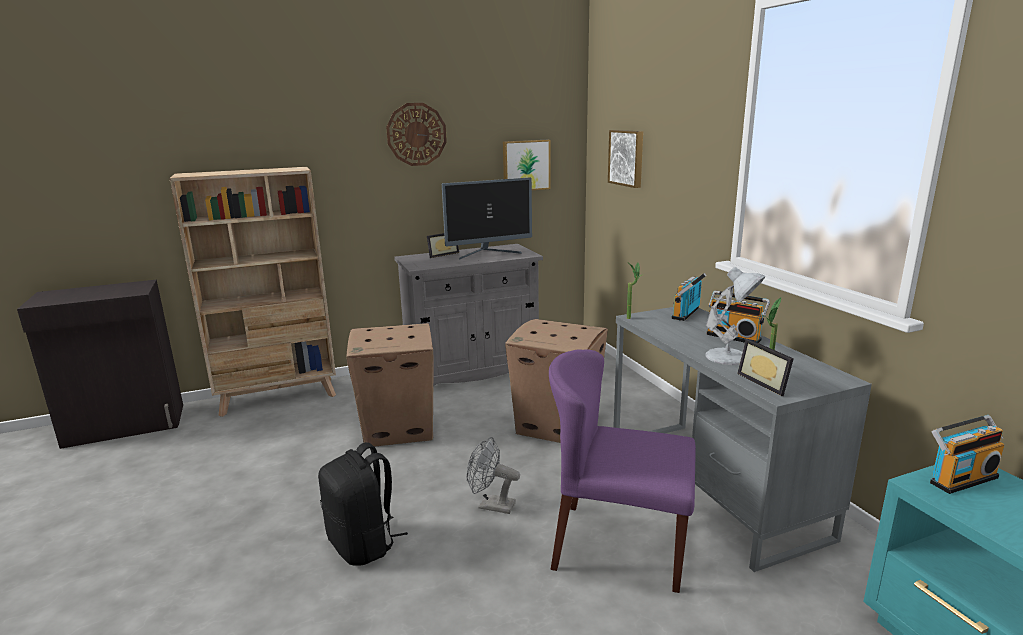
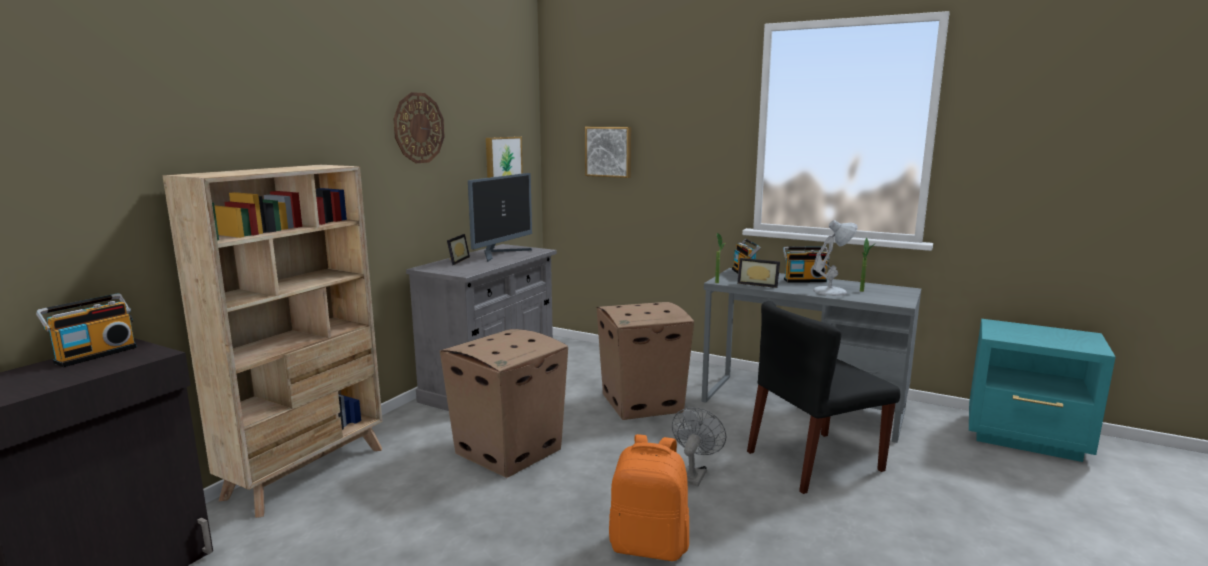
camera: 40 degrees left, 5 degrees down
black backpack [318,442,408,566] -> orange backpack [609,434,689,561]
grey fan [467,437,520,514] -> grey fan turned 135 degrees clockwise [672,407,726,486]
purple chair [549,349,696,593] -> black chair [747,301,900,494]
picture frame [737,339,794,396] -> picture frame moved to [737,258,780,288]
radio [930,415,1004,494] -> radio moved to [36,293,137,367]

